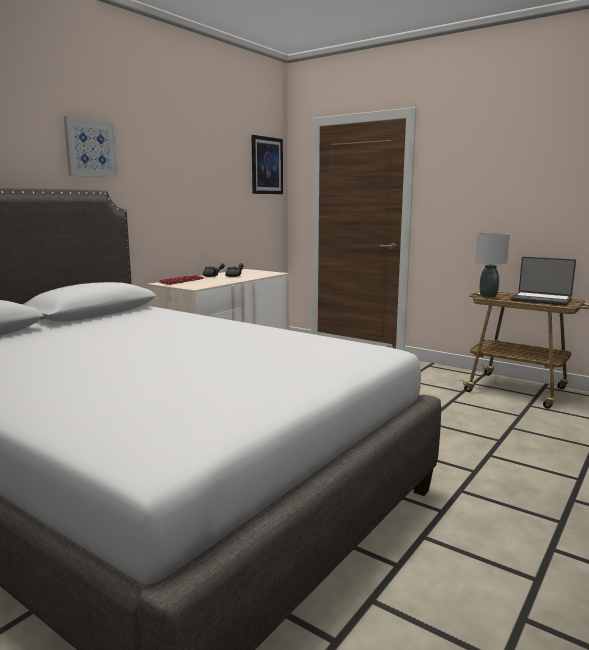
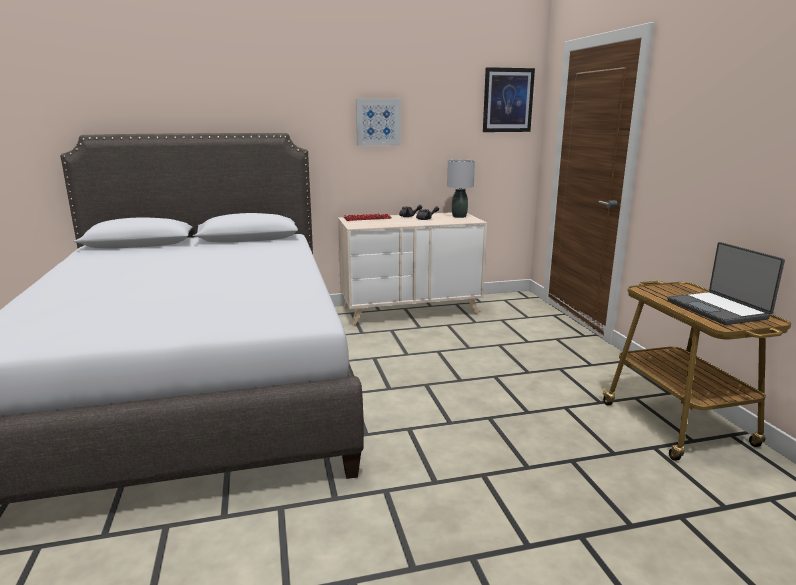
camera: 40 degrees right, 5 degrees up
picture [64,116,119,178] -> picture moved to [356,99,401,146]
grey table lamp [475,233,510,298] -> grey table lamp moved to [447,160,475,218]

